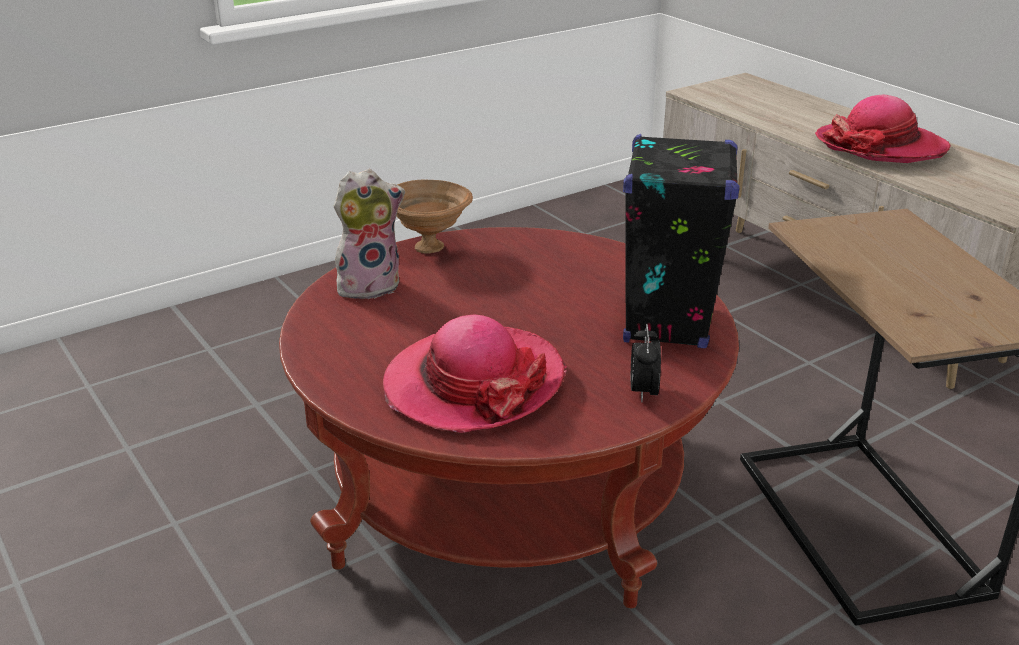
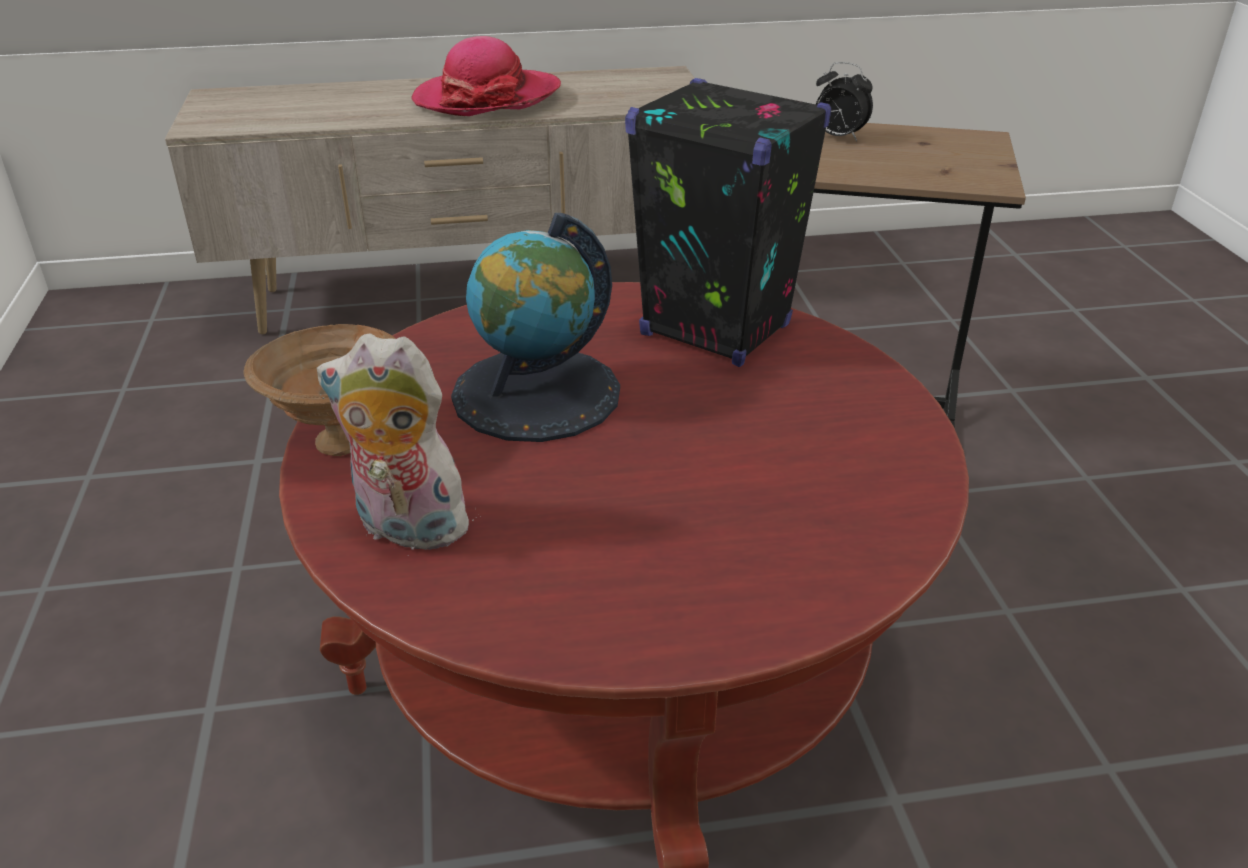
camera: 65 degrees left, 5 degrees up
plush toy [334,169,405,299] -> plush toy turned 75 degrees counterclockwise [317,333,481,556]
hat [383,315,567,433] -> none
alarm clock [631,324,661,403] -> alarm clock moved to [816,62,873,141]
none -> globe [451,213,620,442]

